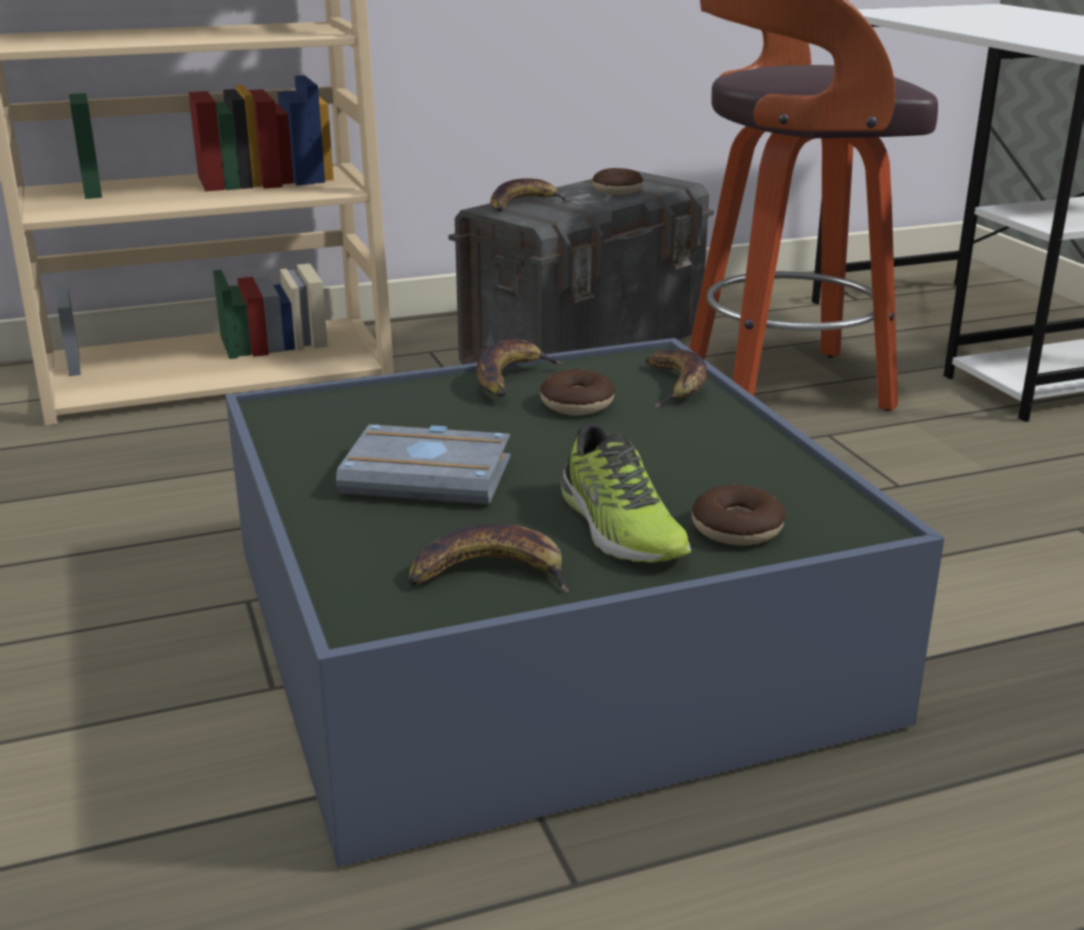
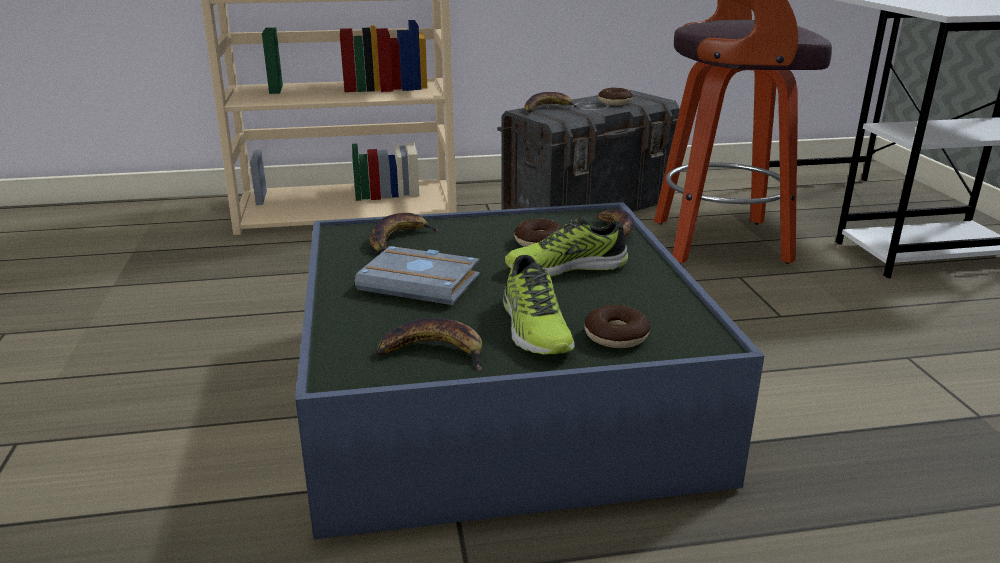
camera: 10 degrees right, 0 degrees up
banana [476,340,564,397] -> banana moved to [370,213,443,253]
none -> shoe [505,216,628,277]

